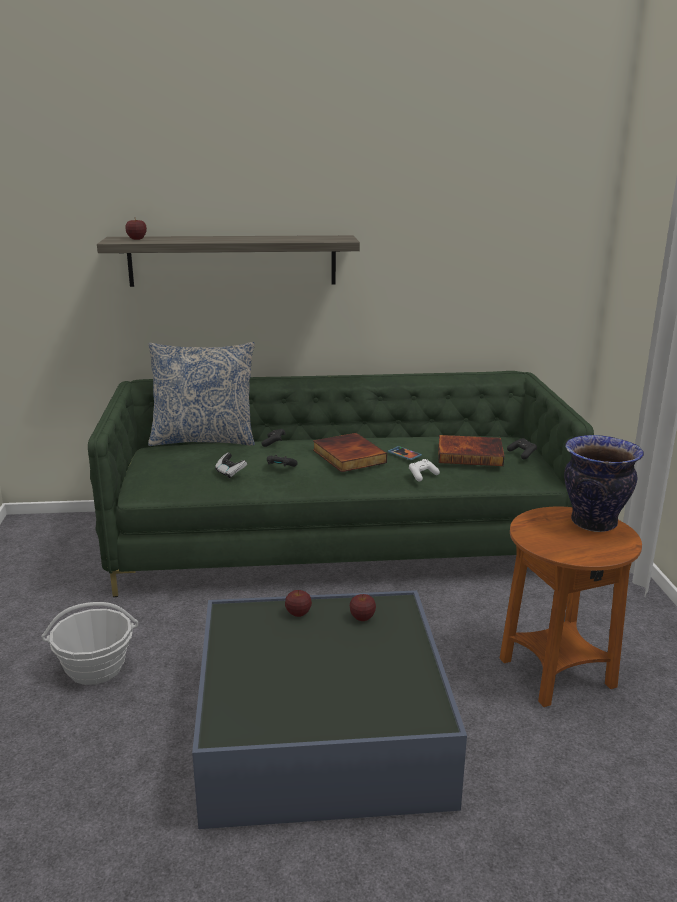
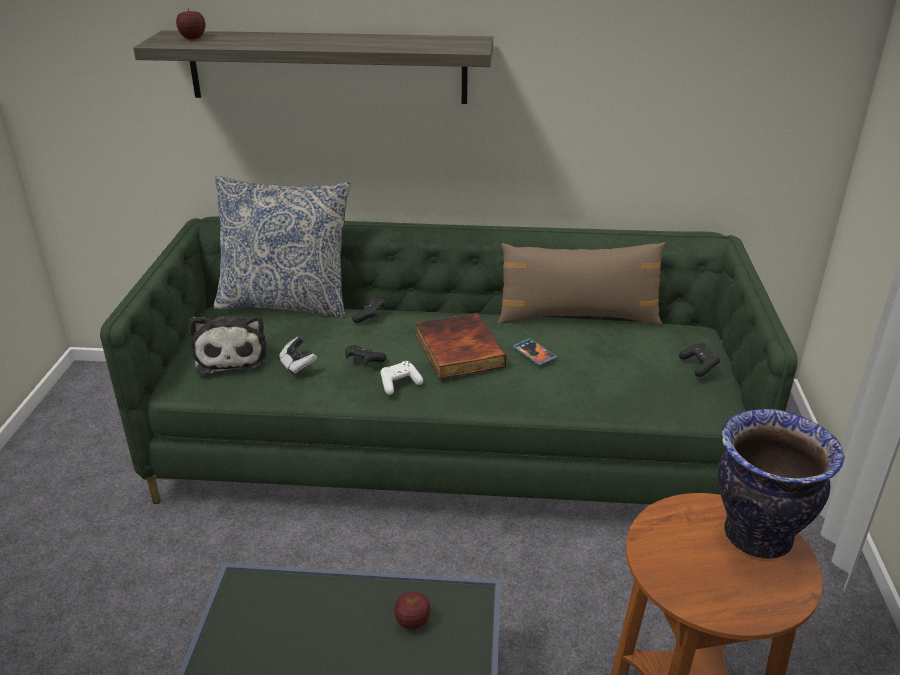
camera: 10 degrees right, 10 degrees up
basket [41,602,138,685] -> none
apple [285,590,312,617] -> none
white game controller [409,459,440,482] -> white game controller moved to [381,361,423,395]
book [438,435,504,466] -> none
none -> plush toy [189,315,268,375]
none -> brown pillow [498,242,666,325]

